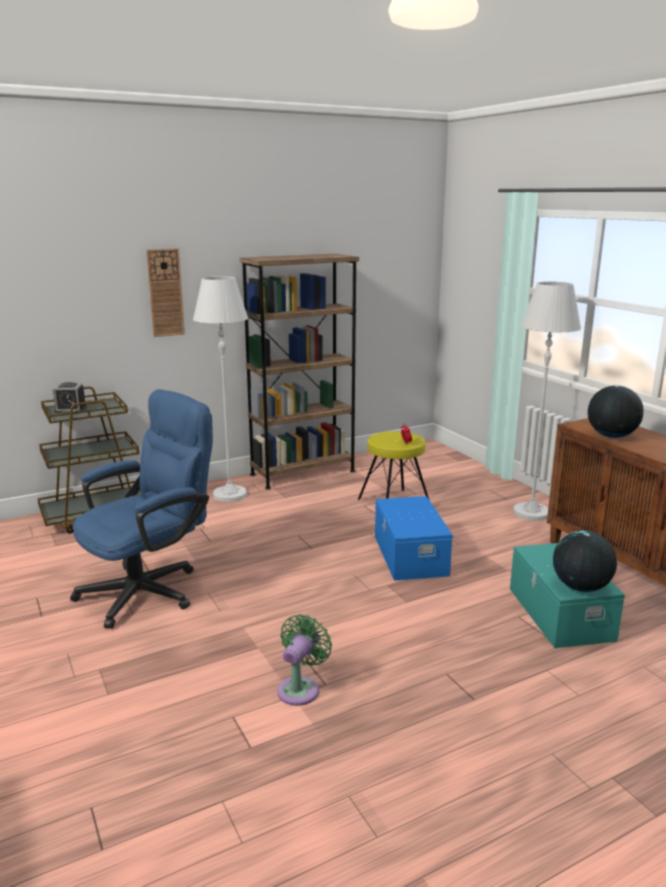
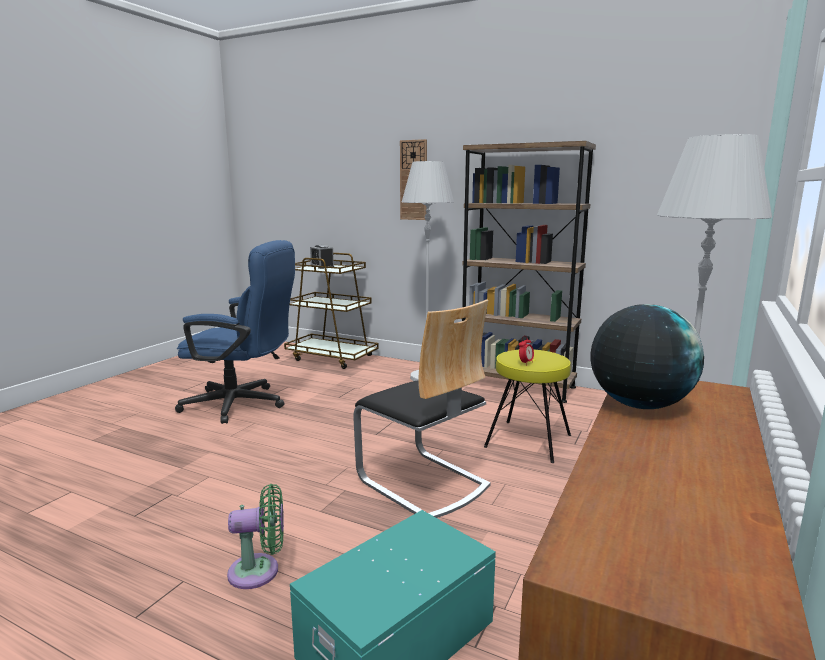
camera: 55 degrees right, 5 degrees down
green fan [277,614,332,706] -> green fan moved to [227,484,284,589]
blue storage box [375,496,453,581] -> chair [353,299,491,518]
globe [553,531,617,592] -> none

